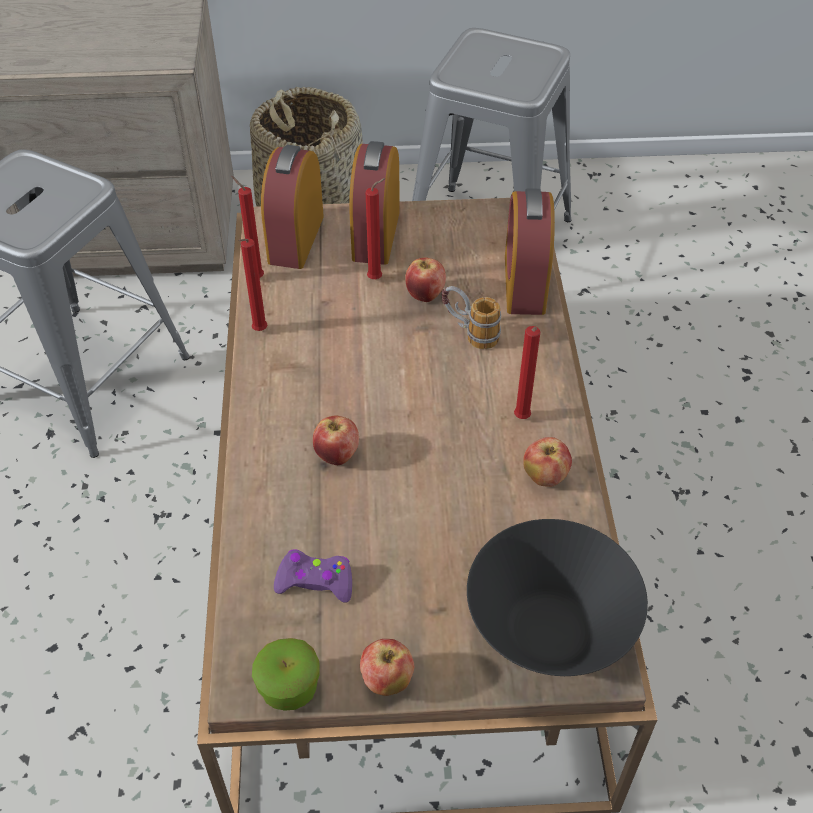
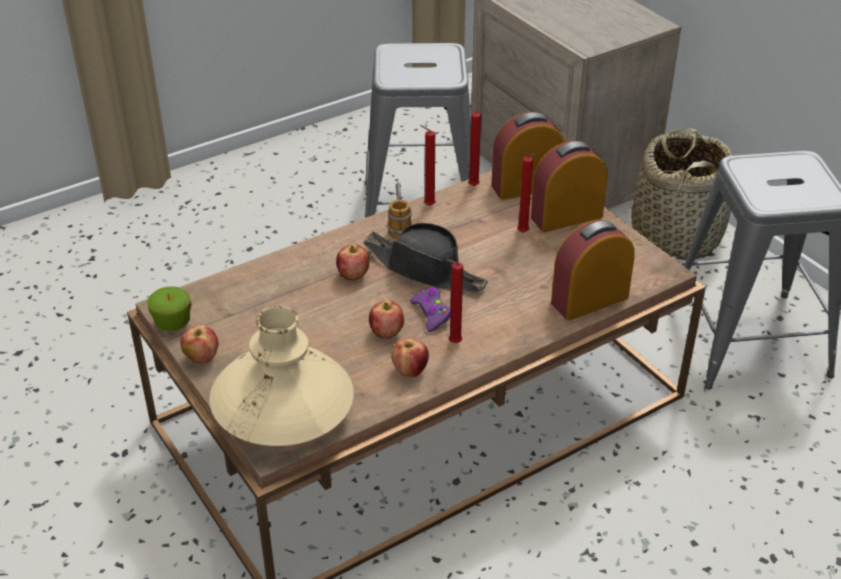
camera: 60 degrees right, 10 degrees down
purple game controller [274,549,352,603] -> purple game controller moved to [410,288,451,332]
apple [405,257,446,302] -> apple moved to [369,300,404,339]
mug [442,286,501,349] -> mug moved to [387,182,412,239]
black bowl [467,519,648,676] -> beige vase [209,306,354,446]
none -> black hat [363,223,488,292]

